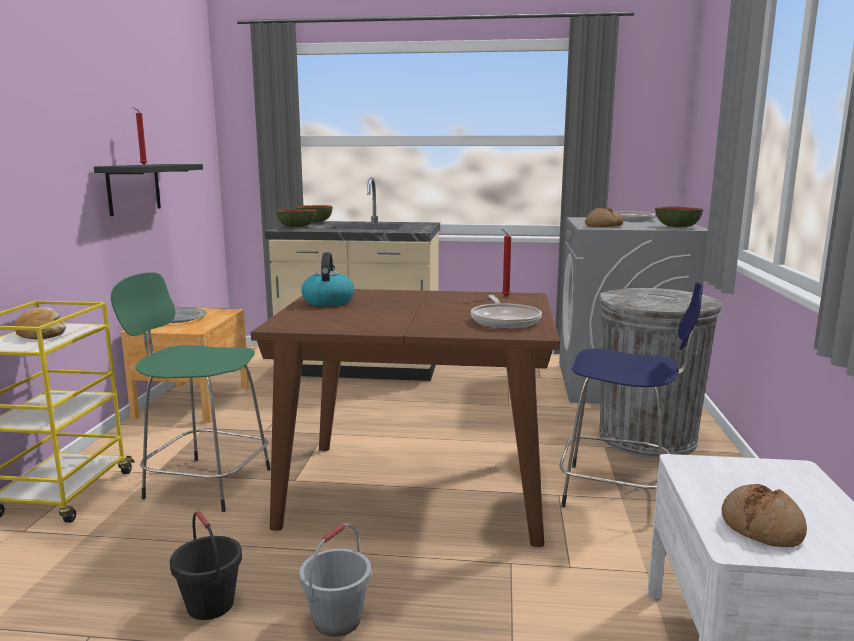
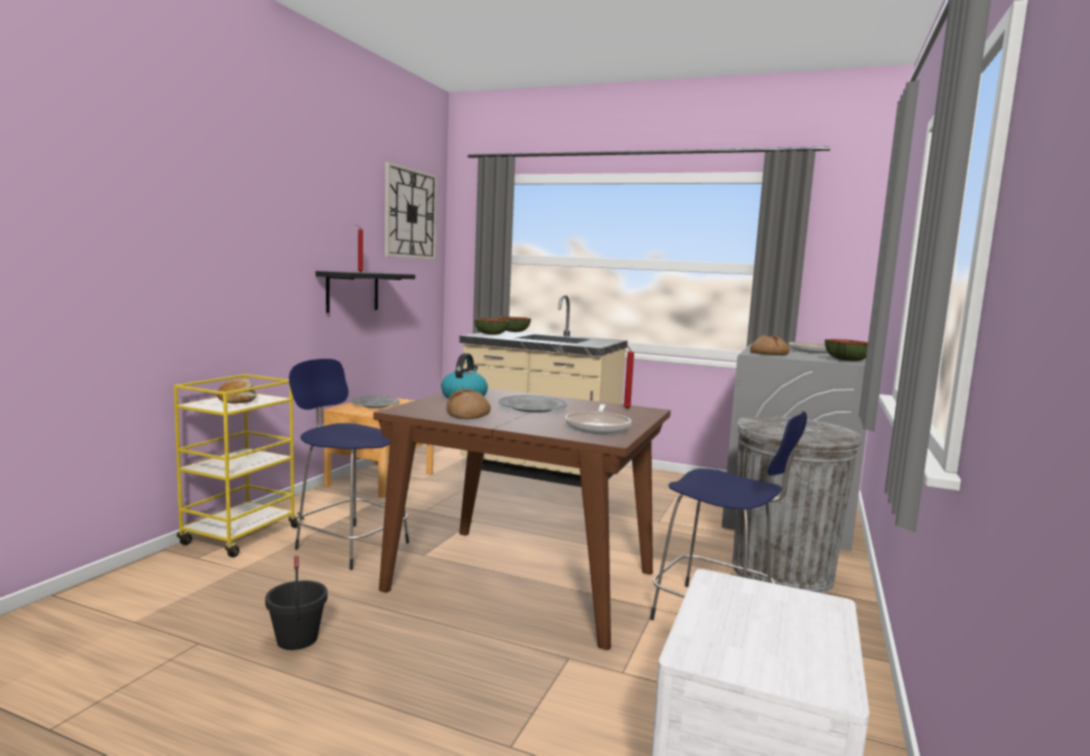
camera: 15 degrees right, 5 degrees down
green stool [111,272,271,512] -> blue stool [289,359,409,570]
grey bucket [299,523,371,637] -> none
bread [722,484,807,547] -> bread moved to [446,389,491,419]
none -> wall clock [384,162,437,260]
none -> grey plate [499,395,567,413]

